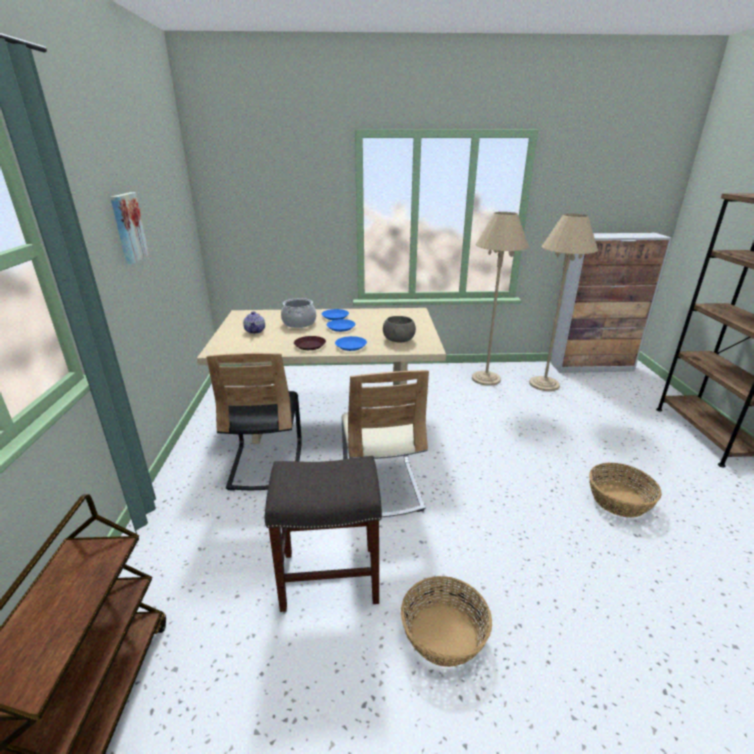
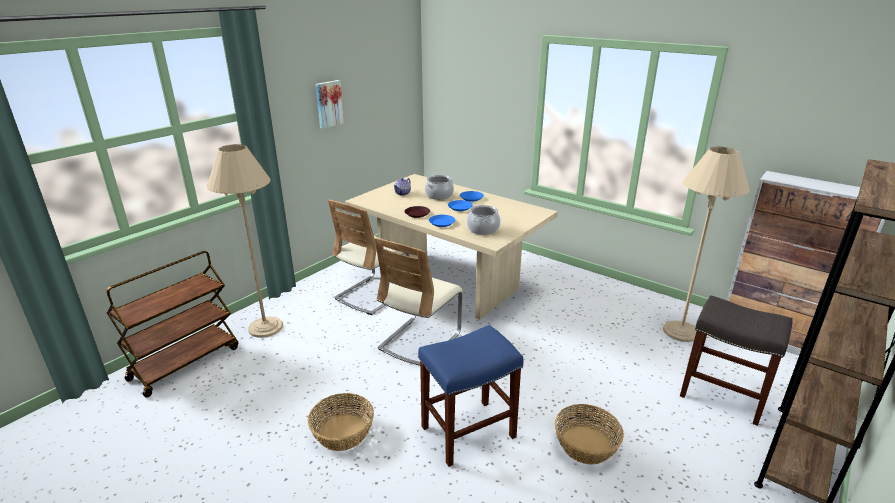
camera: 40 degrees right, 0 degrees up
black chair [207,353,302,491] -> beige chair [328,200,409,315]
grey stool [265,456,382,612] -> grey stool moved to [680,295,793,426]
grey bowl [383,316,416,343] -> cooking pot [467,205,501,235]
beige floor lamp [472,212,529,386] -> beige floor lamp moved to [207,144,283,338]
none -> blue stool [418,325,523,467]

